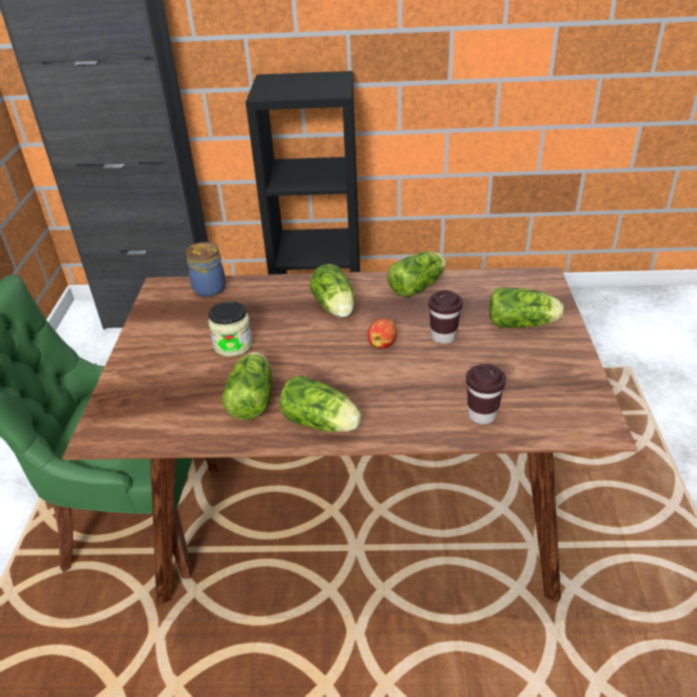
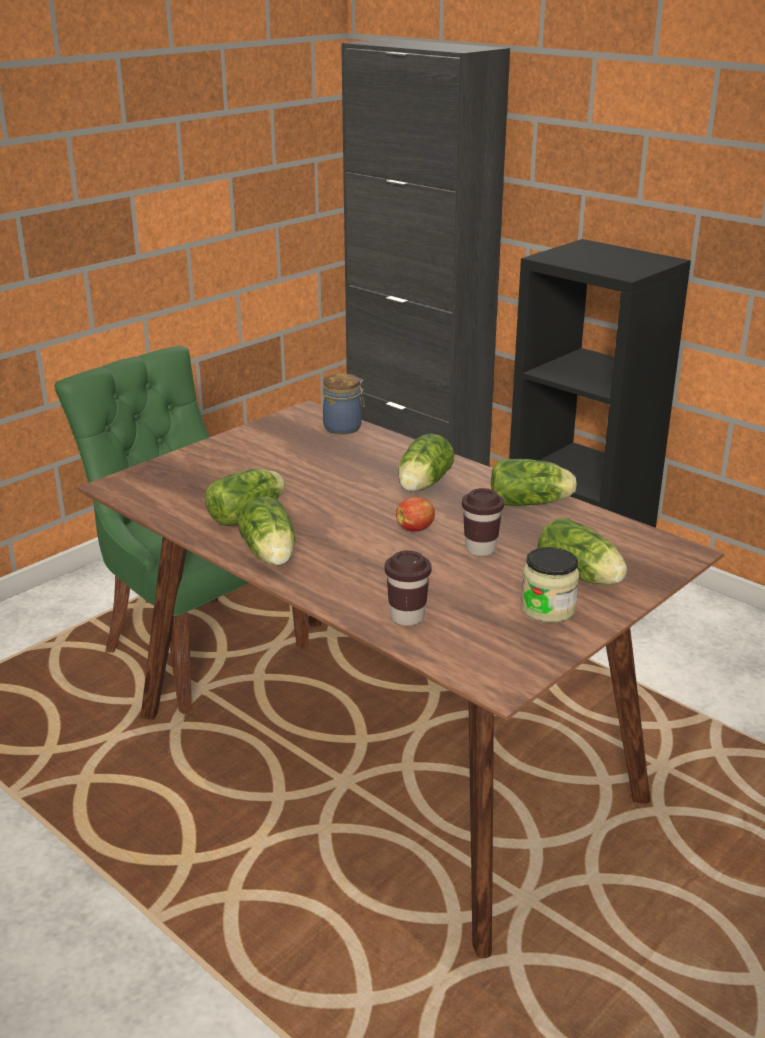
camera: 40 degrees right, 10 degrees down
jar [208,301,253,357] -> jar moved to [521,547,579,623]

